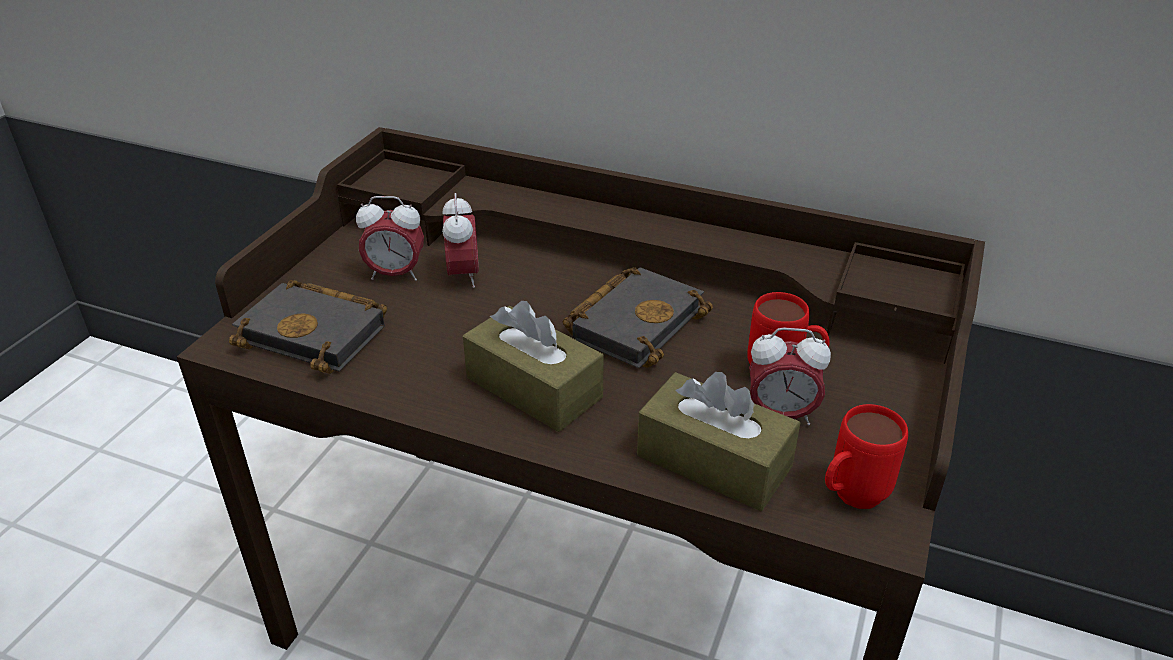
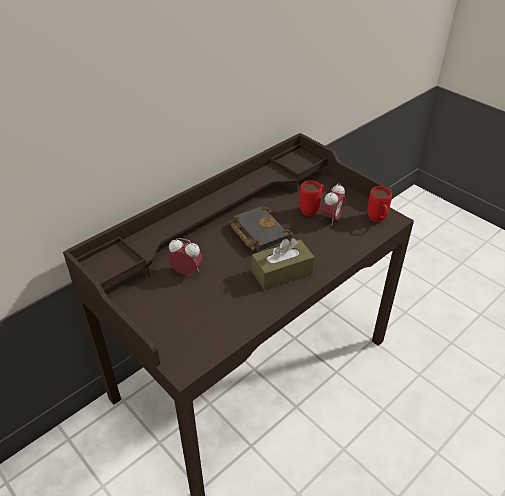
camera: 65 degrees left, 5 degrees up
black book [229,280,387,374] -> none
alarm clock [356,196,424,281] -> none
brown tissue box [637,372,800,511] -> none

